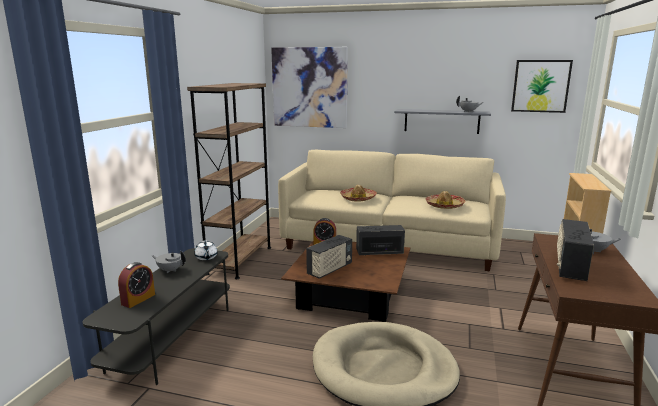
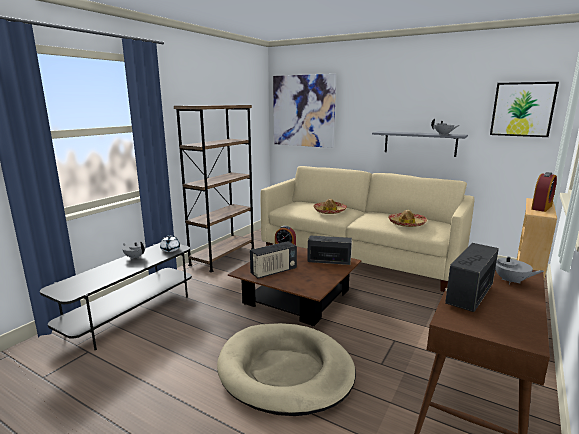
camera: 15 degrees right, 0 degrees up
alarm clock [118,262,155,308] -> alarm clock moved to [531,172,557,212]

